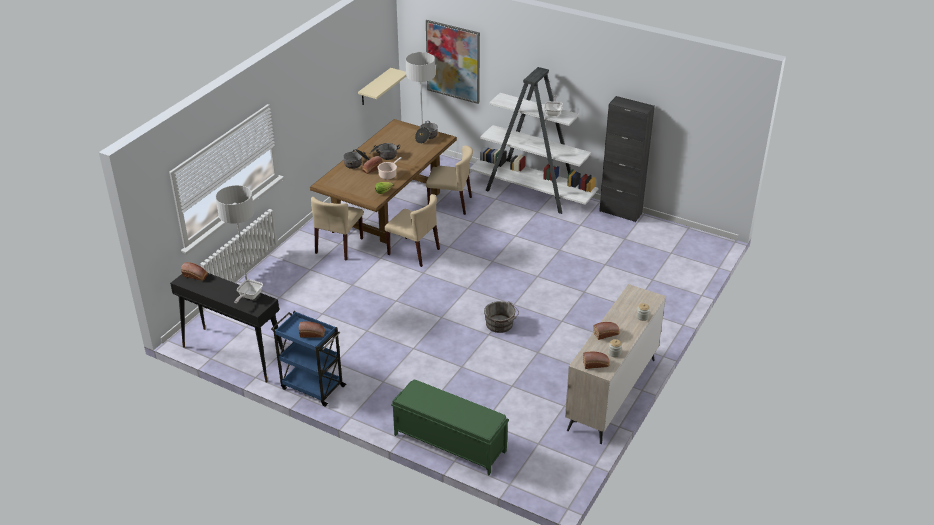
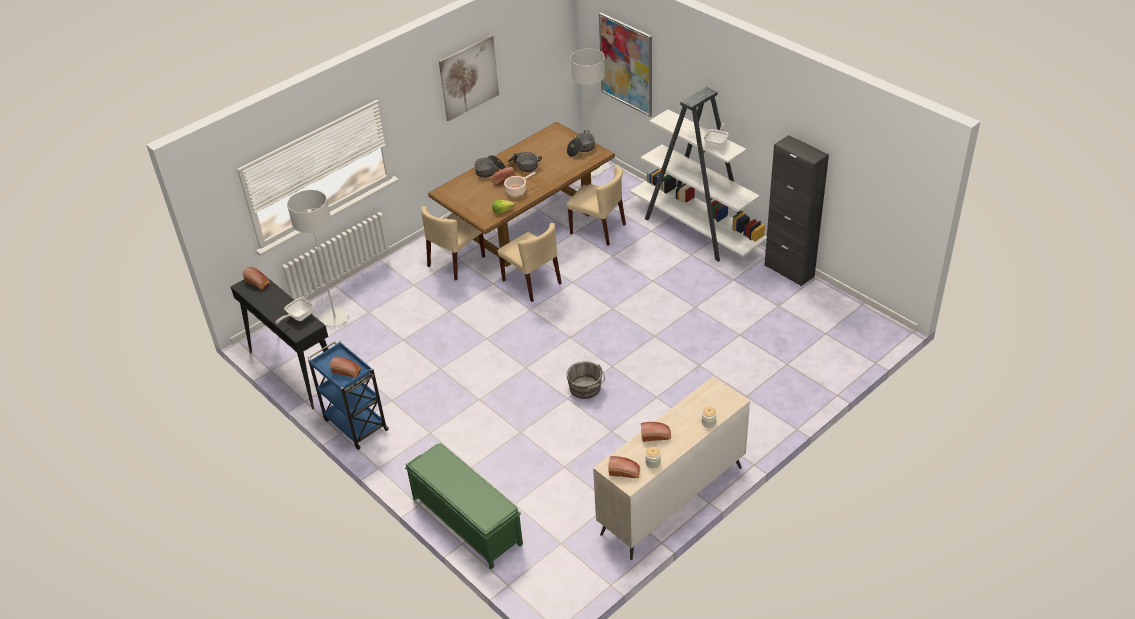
camera: 20 degrees right, 5 degrees up
beige shelf [358,68,406,105] -> none
none -> picture [439,35,499,121]

